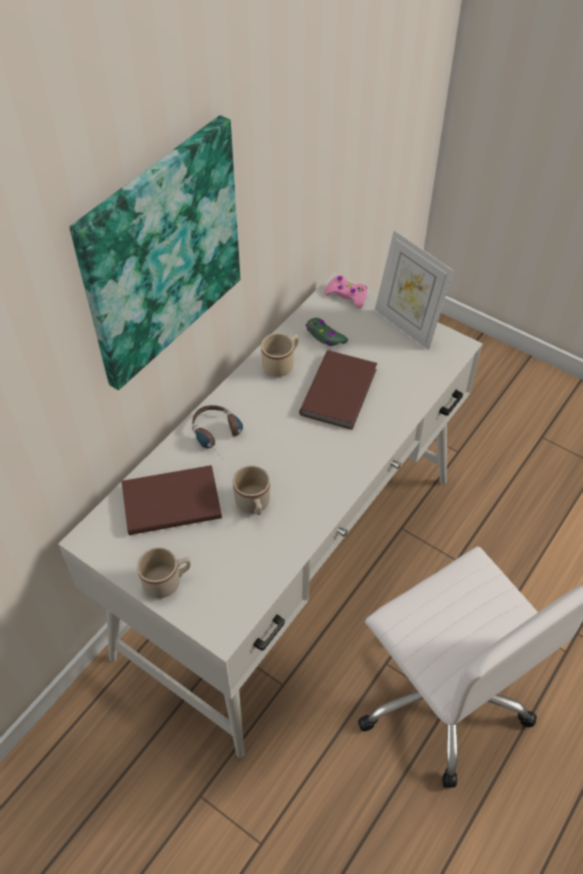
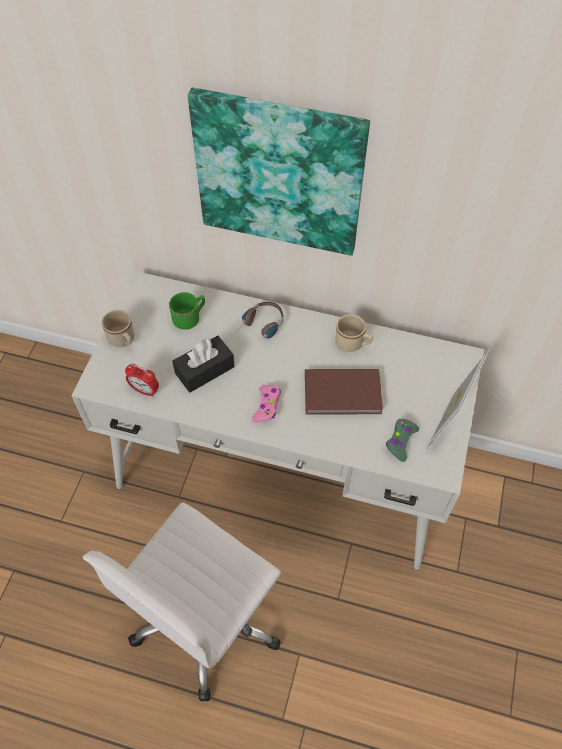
camera: 70 degrees right, 5 degrees up
brown book [122,465,222,535] -> green mug [169,292,205,330]
beige mug [233,465,270,515] -> black tissue box [172,335,235,393]
green game controller [306,318,348,346] -> green game controller moved to [386,419,419,462]
pink game controller [324,275,367,309] -> pink game controller moved to [252,385,281,423]
none -> alarm clock [125,364,159,397]

